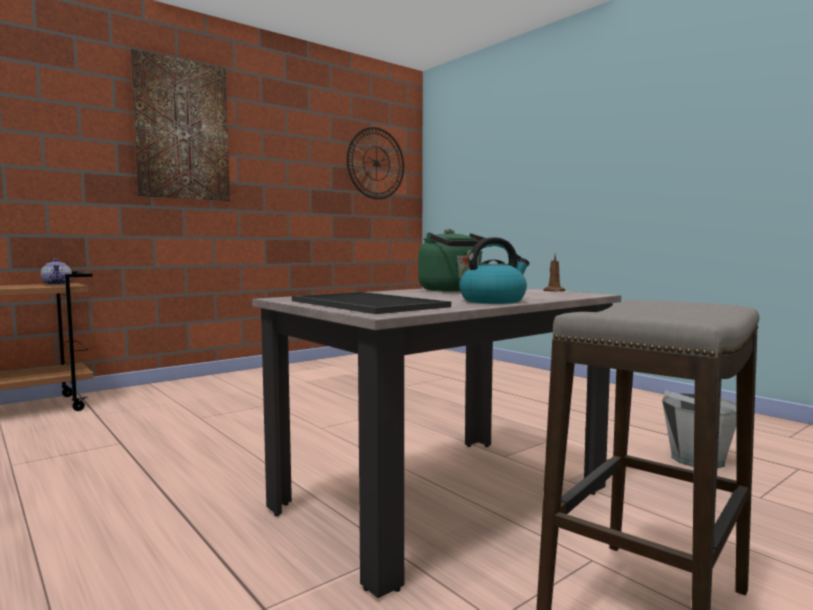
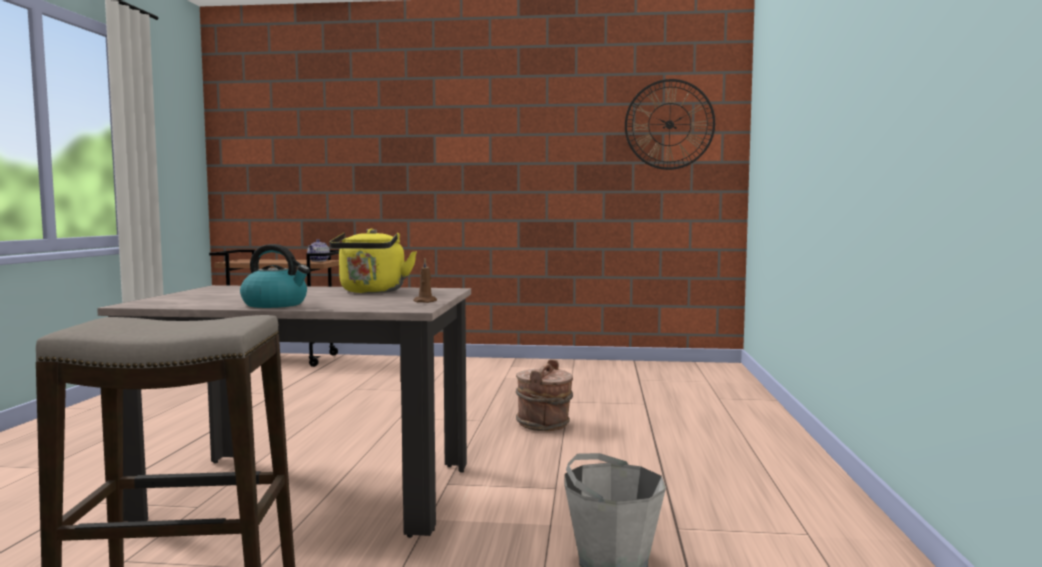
camera: 45 degrees right, 0 degrees up
picture [131,49,230,201] -> none
tray [292,292,451,314] -> none
green kettle [418,229,492,292] -> yellow kettle [329,229,417,293]
none -> brown bucket [516,359,573,431]

